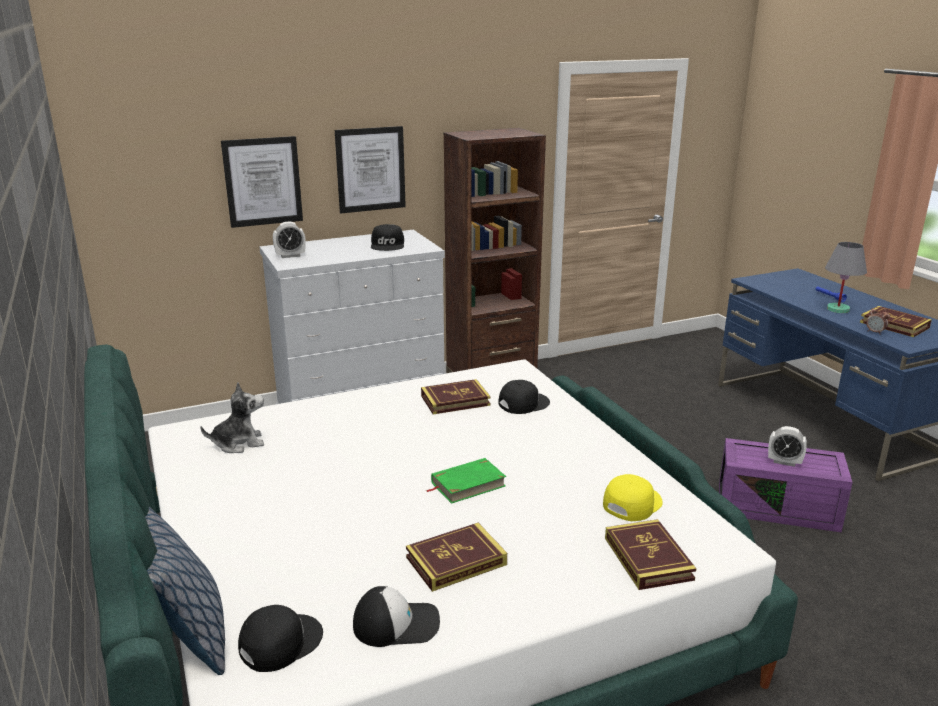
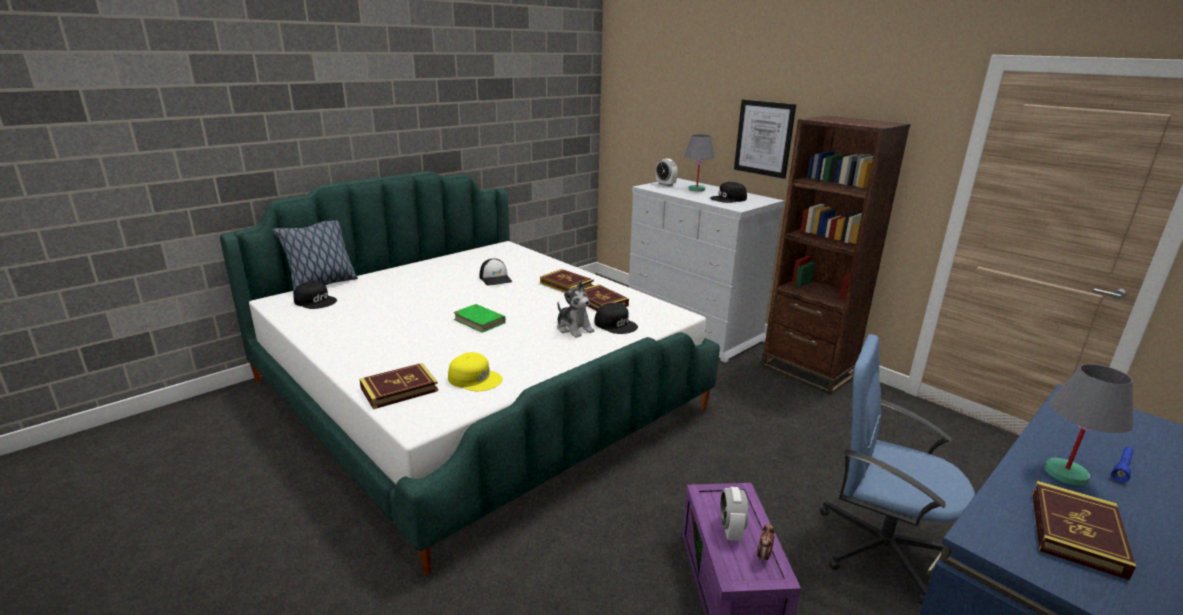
camera: 70 degrees right, 0 degrees up
plush toy [200,382,264,453] -> plush toy moved to [557,281,594,338]
picture [221,136,303,228] -> none
cap [353,586,440,647] -> cap moved to [480,259,513,285]
book [406,523,507,592] -> book moved to [540,269,594,292]
alarm clock [866,307,890,335] -> alarm clock moved to [757,523,775,563]
none -> grey table lamp [684,134,715,191]
none -> blue office chair [820,334,975,604]

